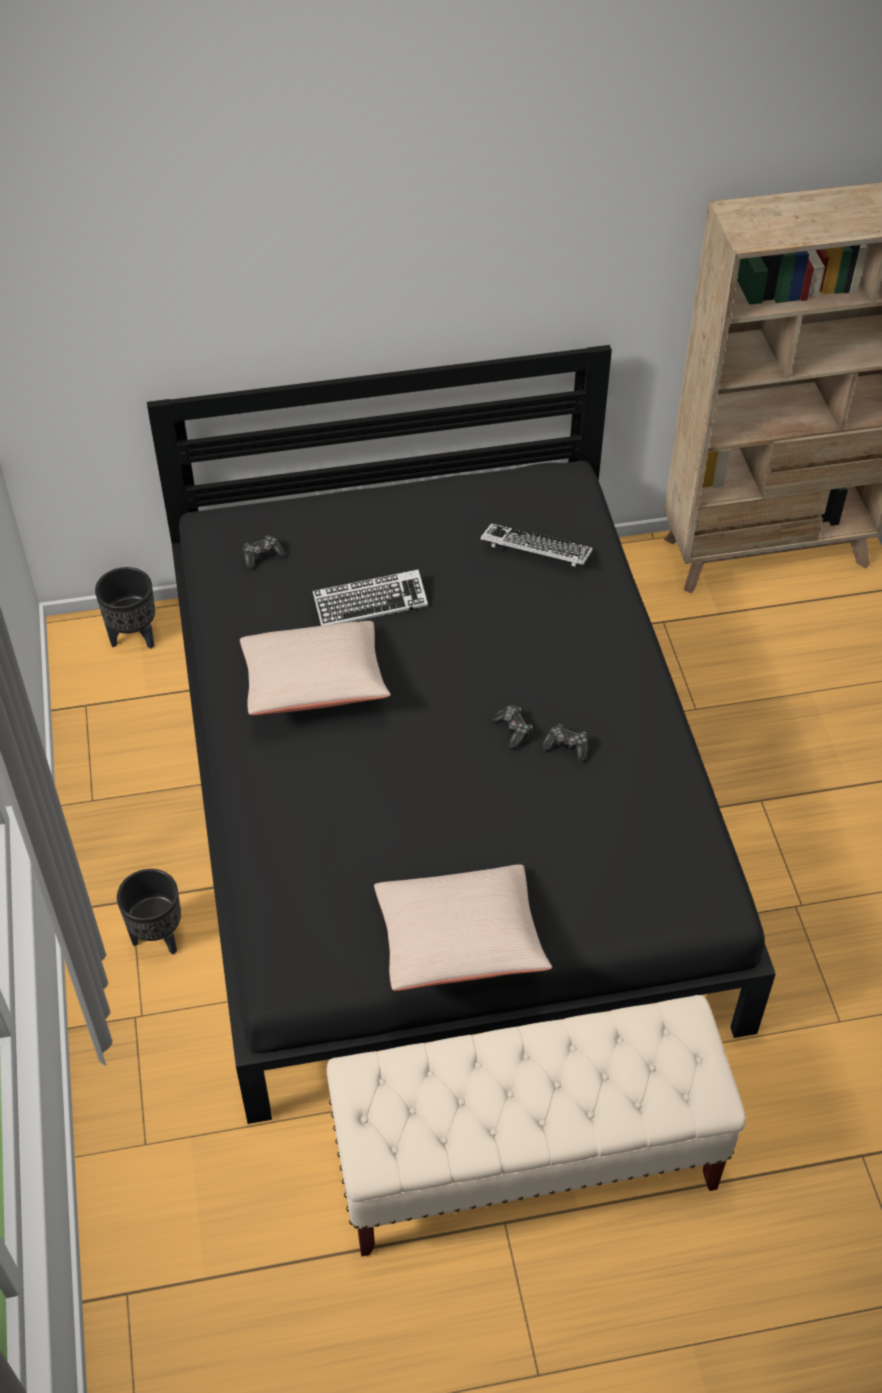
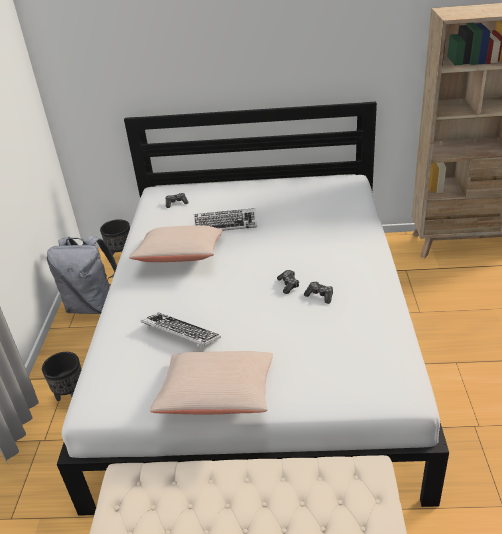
camera: 15 degrees right, 15 degrees down
black bed [147,345,776,1124] -> white bed [57,102,449,516]
keyboard [480,523,593,567] -> keyboard moved to [140,313,221,347]
none -> grey backpack [47,236,117,314]

